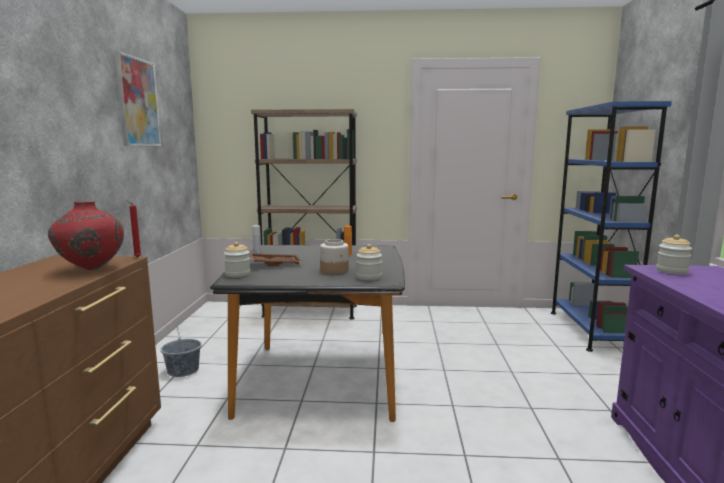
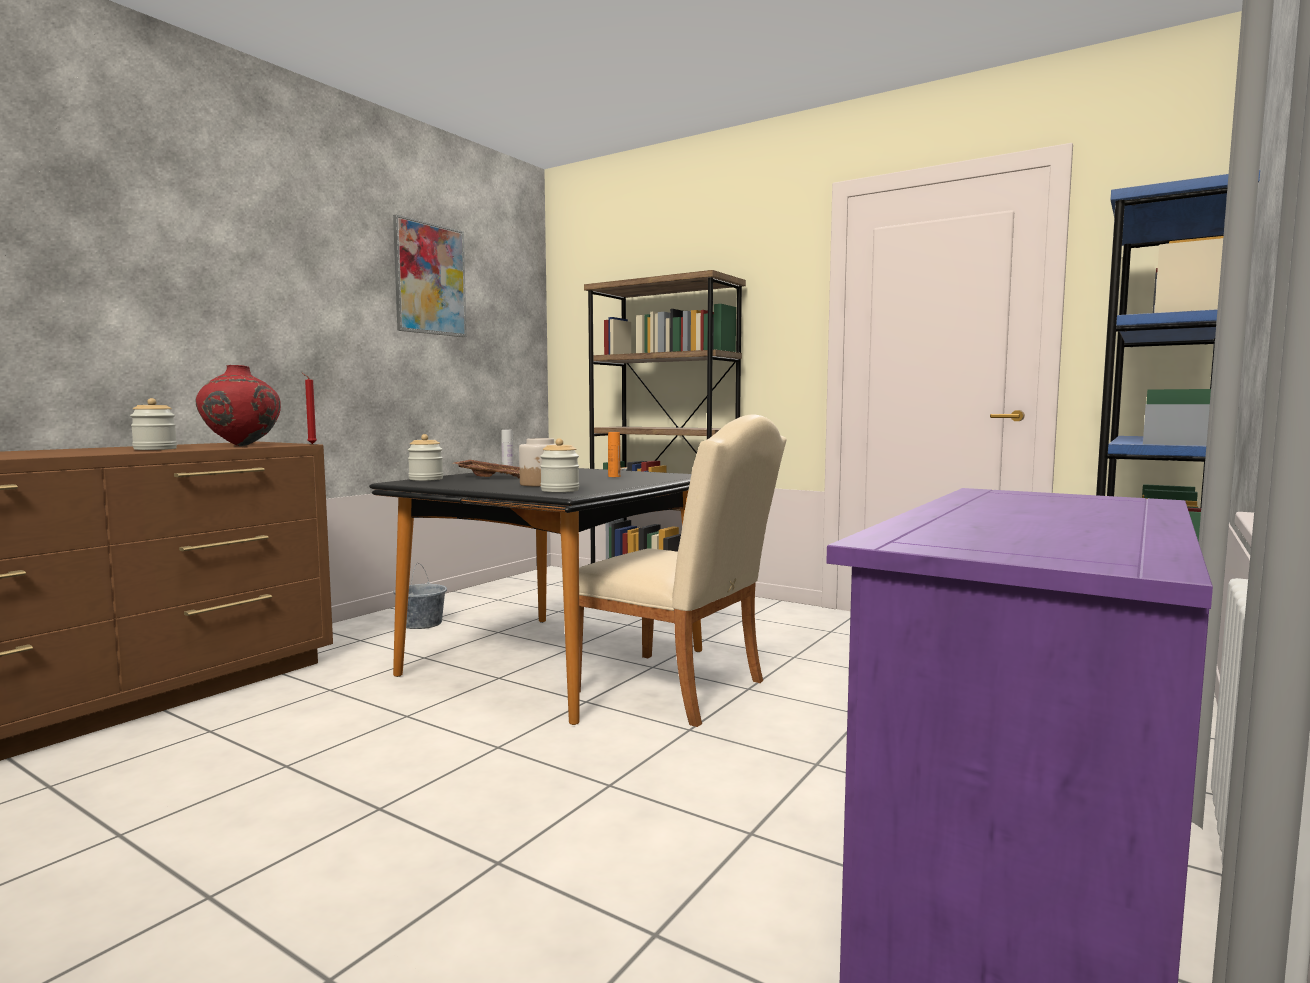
camera: 30 degrees right, 5 degrees down
jar [656,235,692,274] -> jar moved to [130,398,177,450]
none -> beige chair [579,414,787,727]

